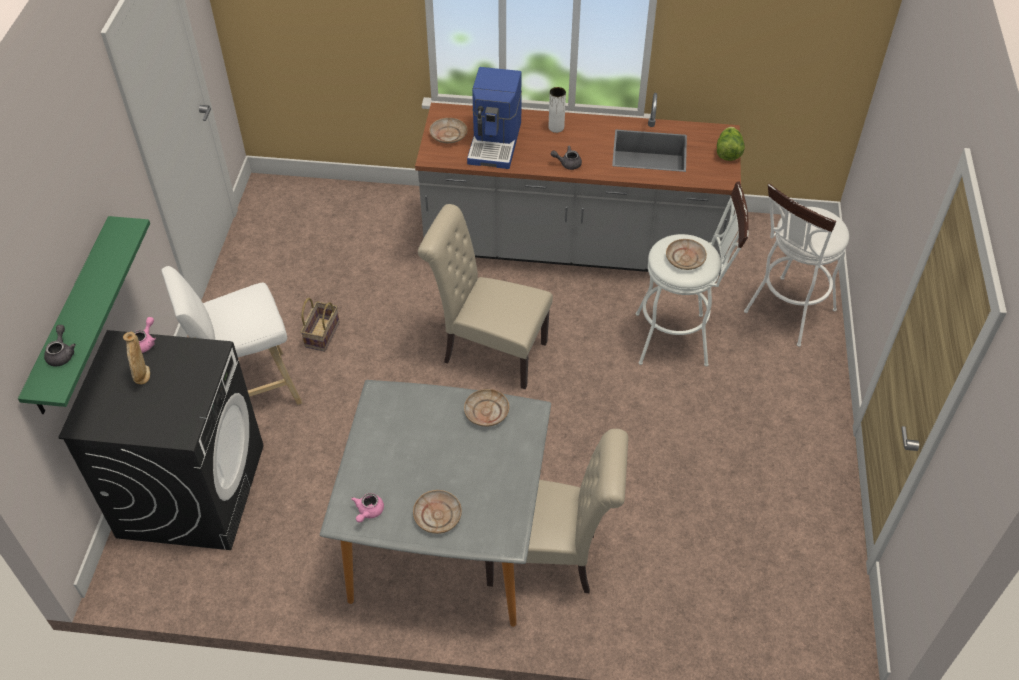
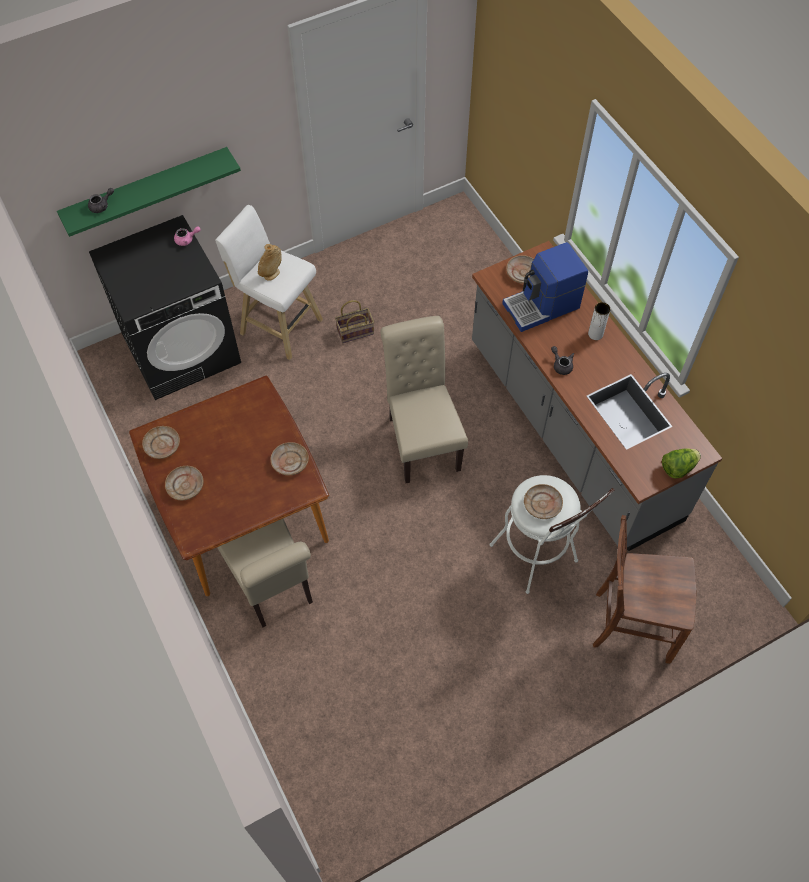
camera: 55 degrees right, 10 degrees up
beige vase [123,332,150,384] -> beige vase moved to [258,244,282,281]
grey dining table [320,380,551,627] -> brown dining table [129,376,329,596]
pink teapot [351,493,384,523] -> beige plate [142,426,180,459]
white stool [744,183,849,347] -> brown chair [593,515,696,664]

